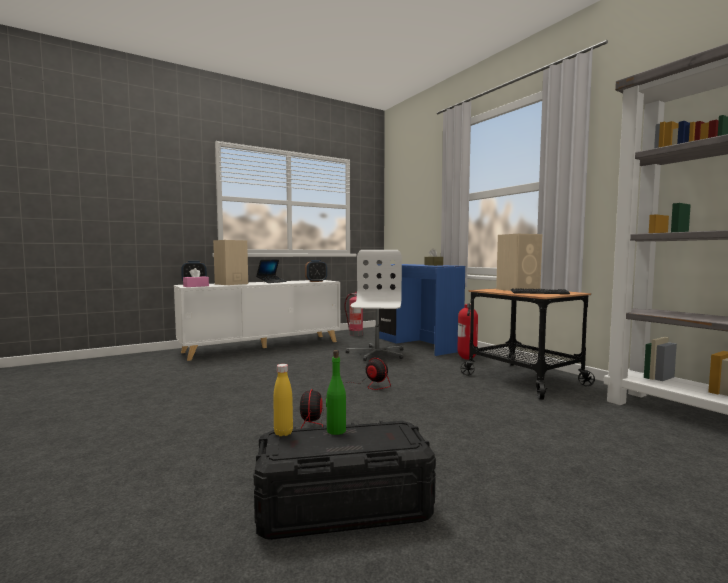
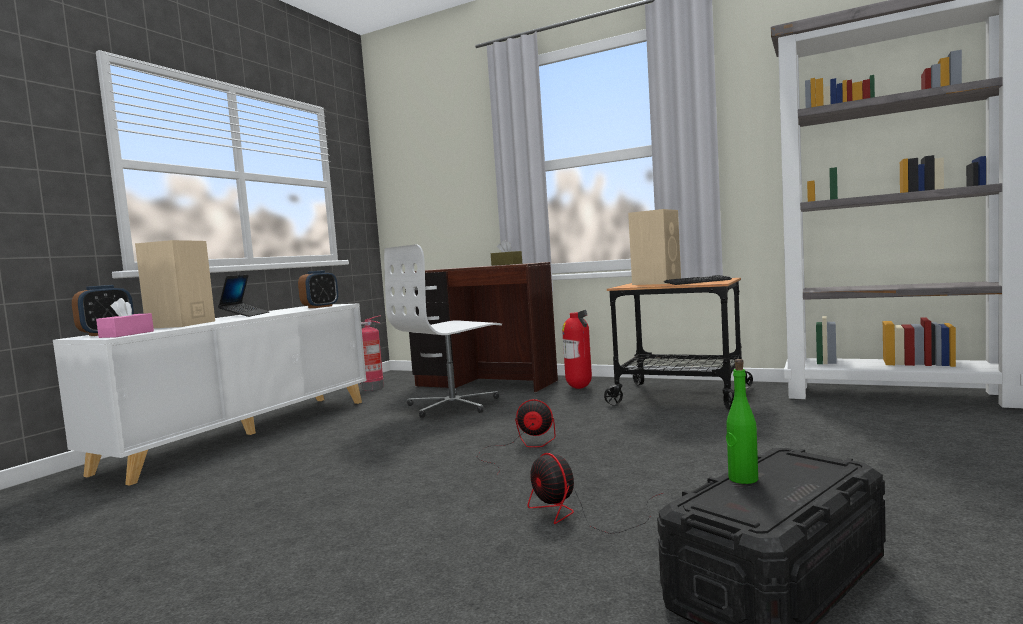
camera: 30 degrees left, 0 degrees up
yellow bottle [273,364,293,436] -> none
white office chair [346,250,404,361] -> white office chair turned 105 degrees counterclockwise [384,244,502,418]
blue desk [377,264,465,356] -> brown desk [405,262,558,393]

